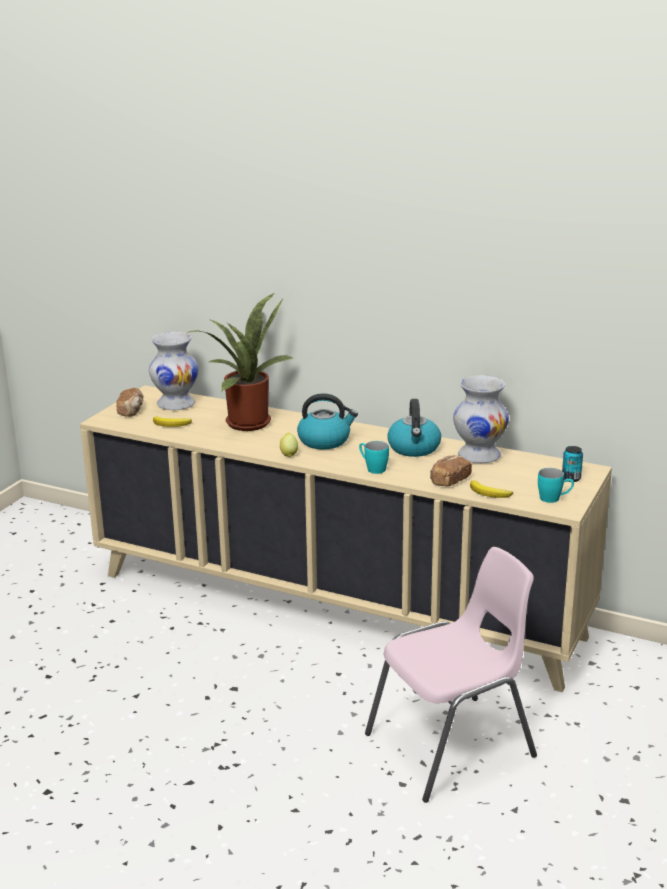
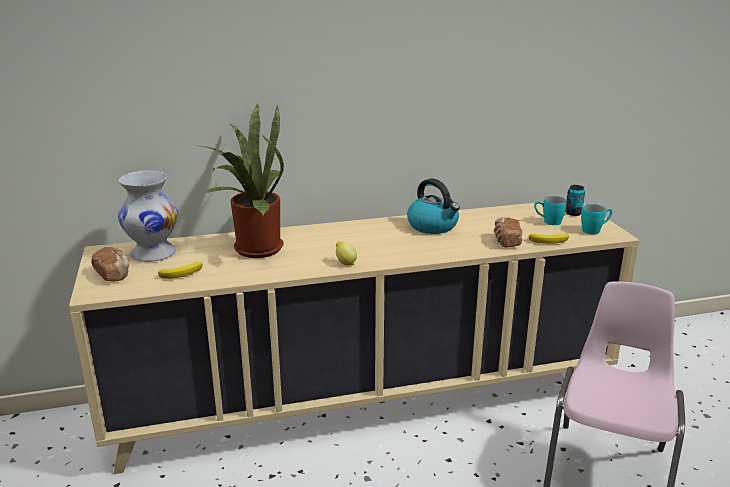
camera: 40 degrees left, 0 degrees up
kettle [297,393,358,449] -> none
turquoise mug [359,441,389,474] -> turquoise mug moved to [534,196,567,225]
white vase [453,375,509,463] -> none

